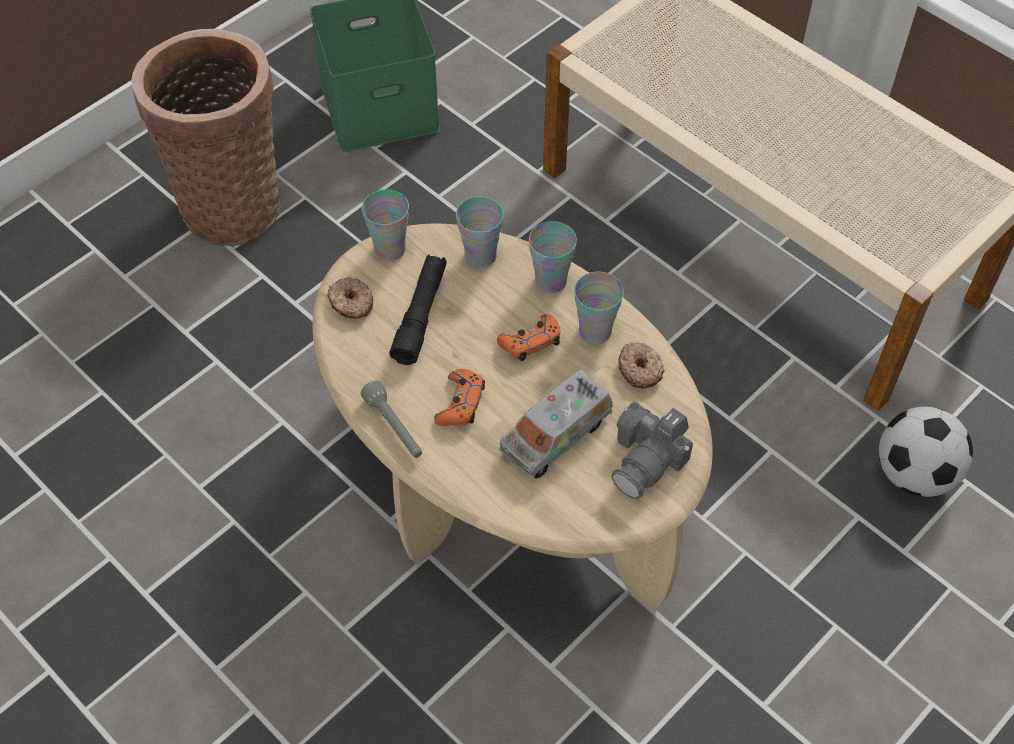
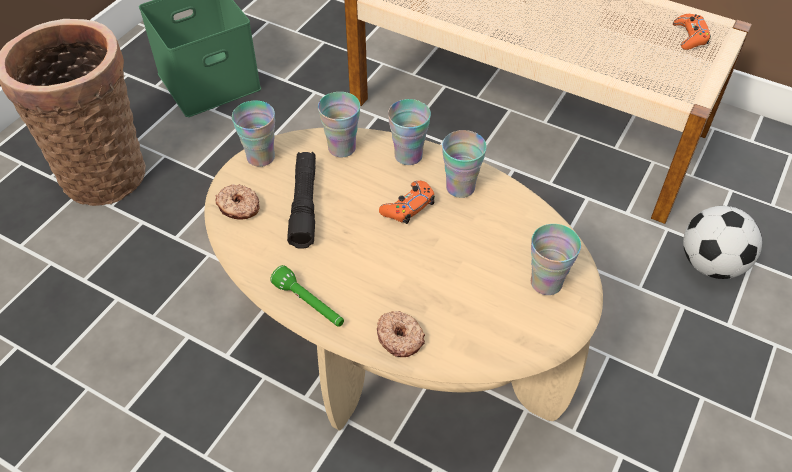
camera: 15 degrees left, 5 degrees down
grey flashlight [361,380,422,458] -> green flashlight [270,265,344,327]
orange game controller [434,369,485,426] -> orange game controller moved to [673,14,711,50]
toy truck [499,370,613,479] -> none
camera [611,401,693,499] -> cup [531,224,581,295]
donut [619,342,665,389] -> donut moved to [377,311,425,357]

